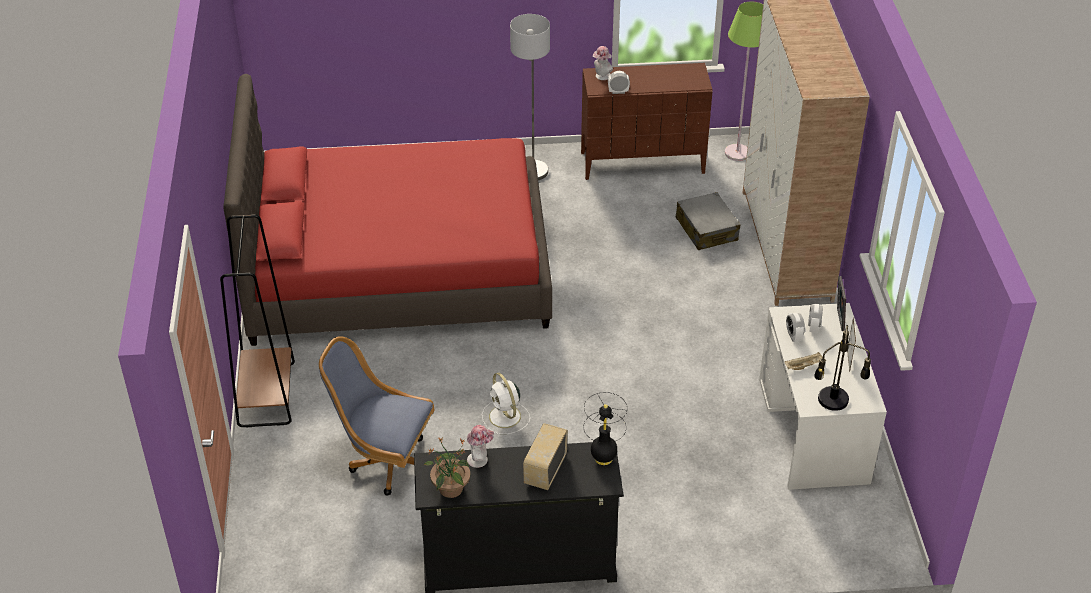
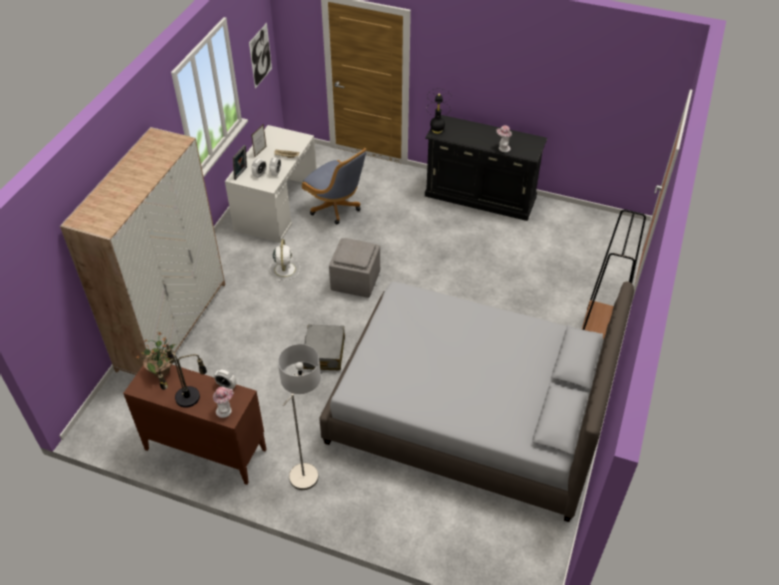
camera: 155 degrees left, 5 degrees up
red bed [223,74,552,346] -> grey bed [320,281,634,522]
blue office chair [319,336,434,496] -> blue office chair moved to [302,148,366,225]
potted plant [423,437,471,498] -> potted plant moved to [136,331,176,377]
white fan [482,373,530,434] -> white fan moved to [270,239,300,281]
radio [523,423,568,490] -> none
grey suitcase [676,192,740,250] -> grey suitcase moved to [303,325,345,370]
green floor lamp [725,1,763,161] -> none
table lamp [814,325,871,411] -> table lamp moved to [158,344,207,408]
none -> picture [249,23,272,89]
none -> grey ottoman [329,238,380,298]

